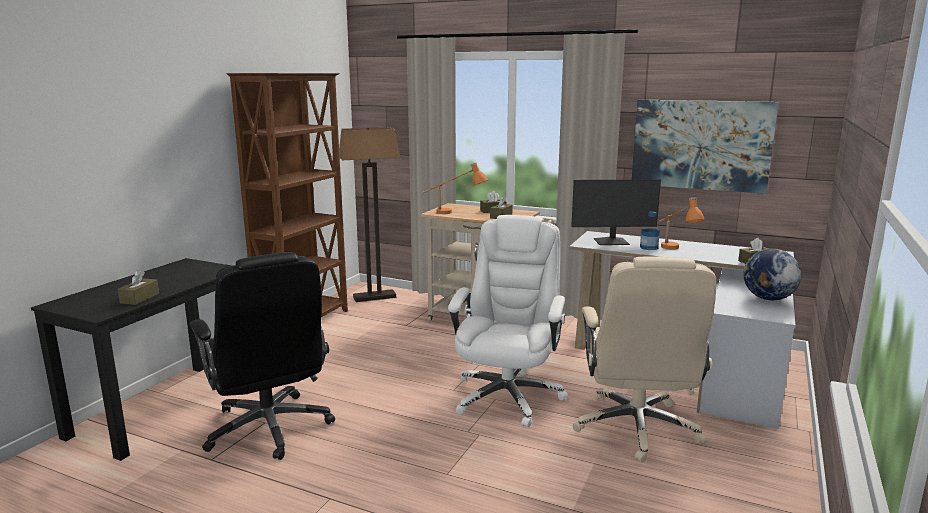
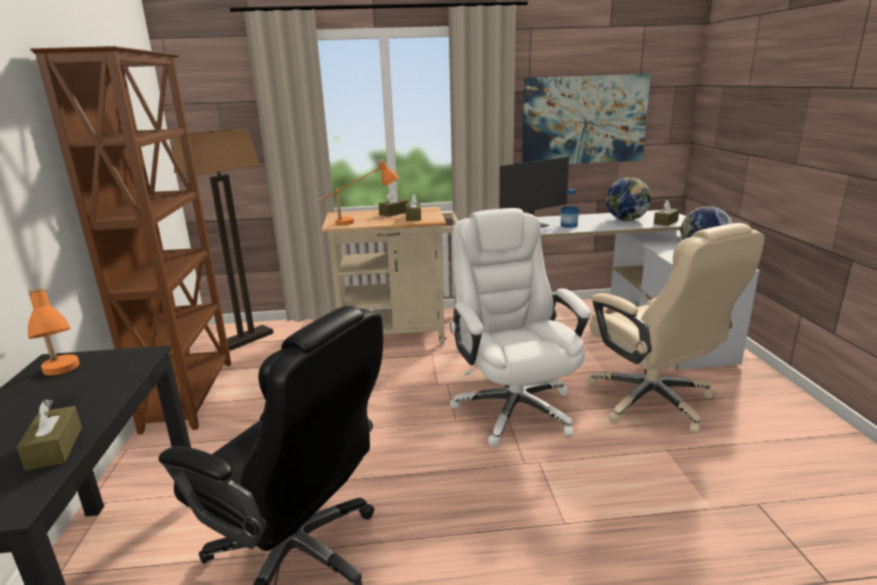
camera: 30 degrees left, 5 degrees up
orange table lamp [659,197,705,250] -> orange table lamp moved to [28,287,80,375]
none -> globe [606,177,651,221]

